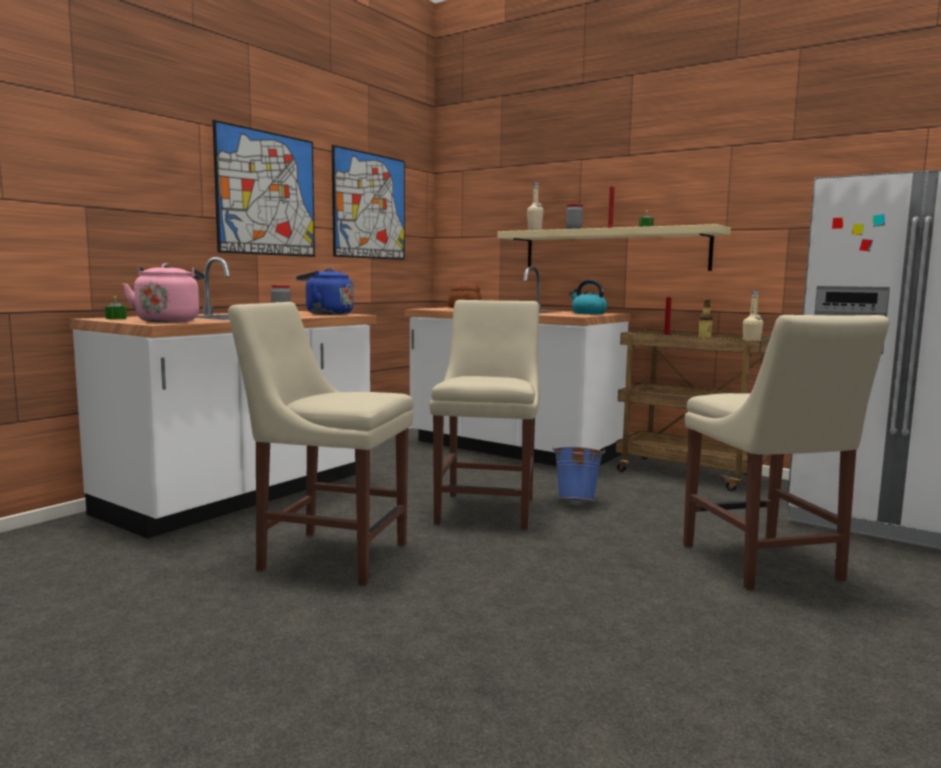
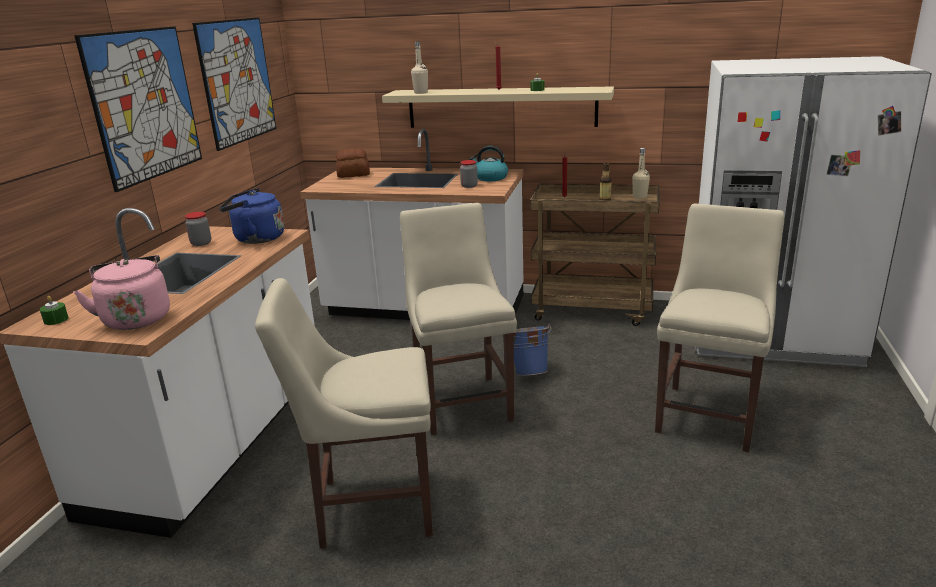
camera: 20 degrees left, 15 degrees up
jar [566,204,583,229] -> jar moved to [460,160,478,188]
beige chair [683,315,889,590] -> beige chair turned 120 degrees counterclockwise [655,204,785,452]

